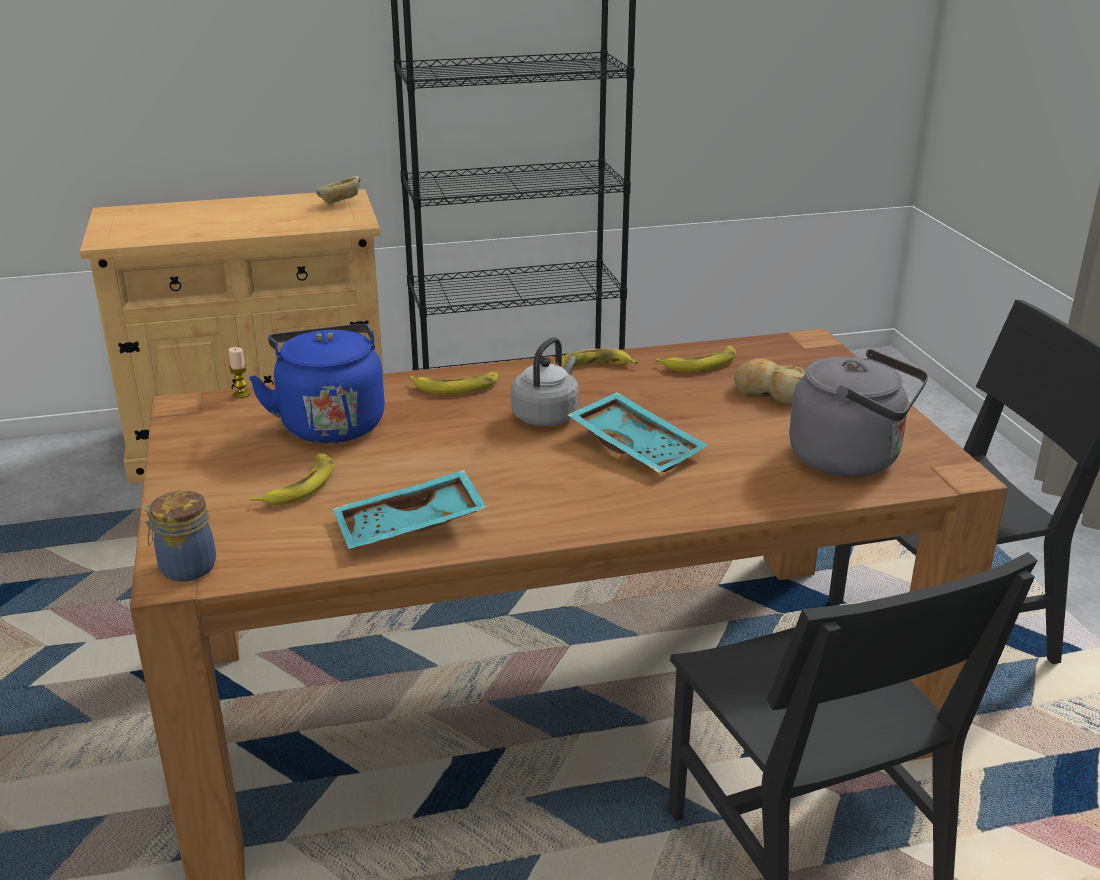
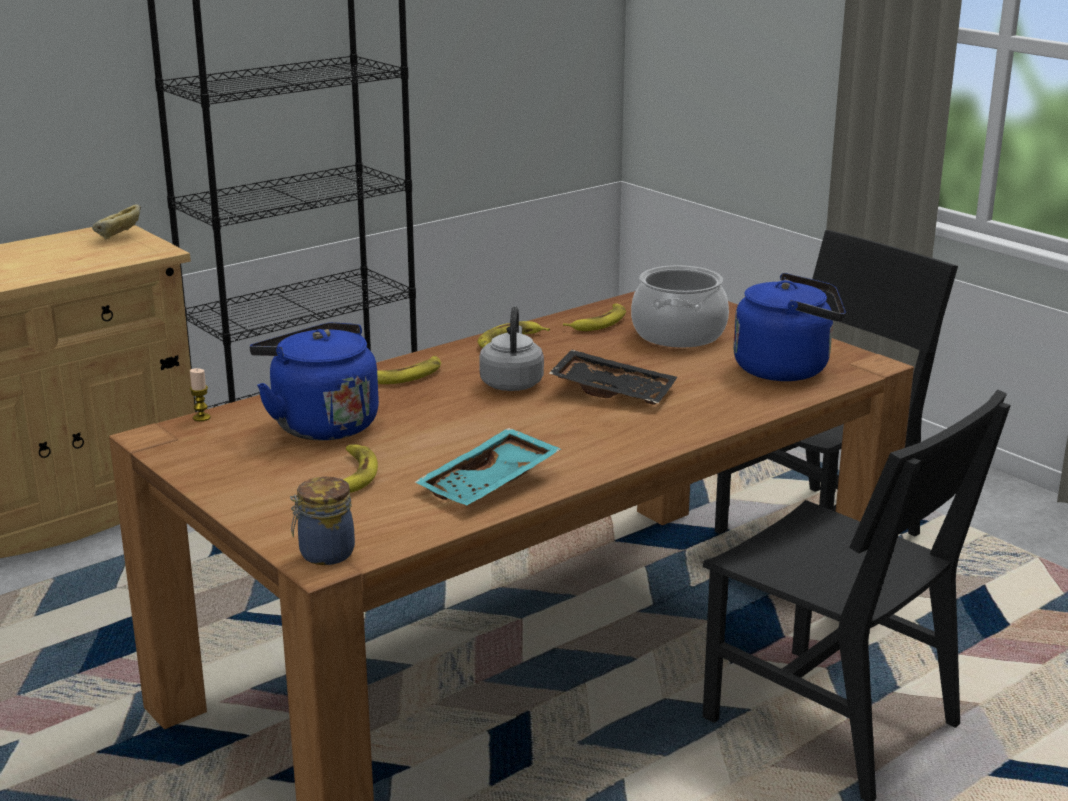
camera: 25 degrees left, 5 degrees down
turquoise tray [568,392,708,473] -> black tray [549,350,677,405]
bread [734,358,805,406] -> cooking pot [631,265,729,348]
grey kettle [789,349,928,477] -> blue kettle [733,273,846,381]

